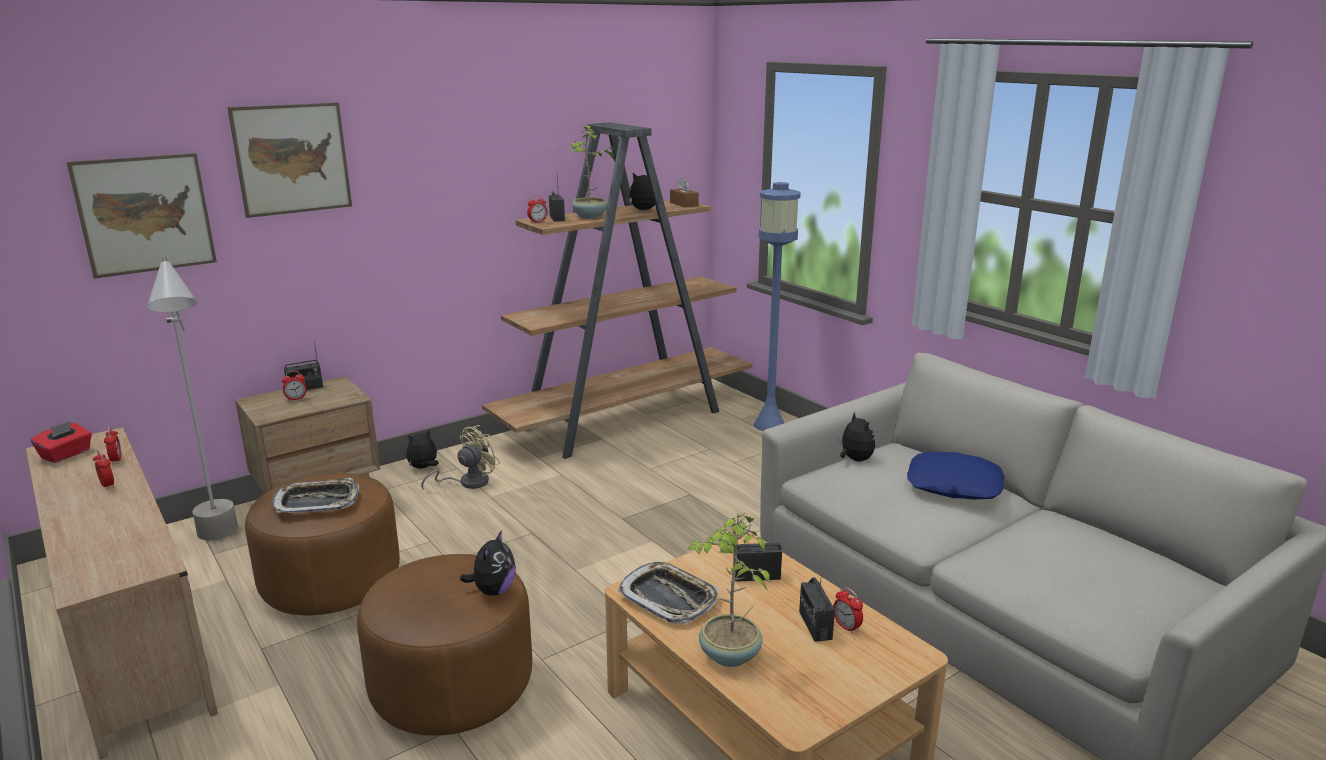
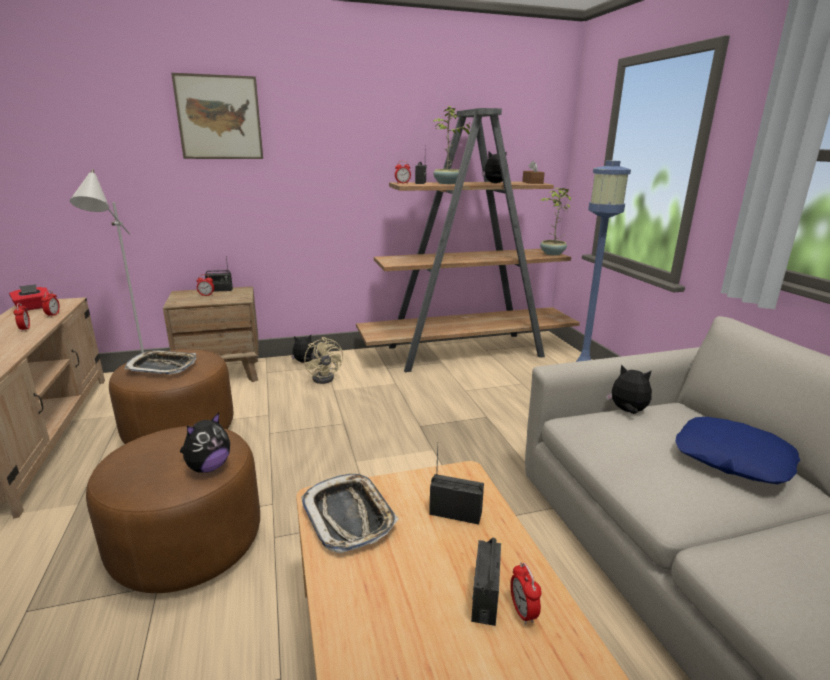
camera: 20 degrees right, 0 degrees up
picture [66,153,217,279] -> none
beige fan [421,425,500,489] -> beige fan turned 90 degrees clockwise [304,337,343,384]
potted plant [688,513,770,667] -> potted plant moved to [540,188,571,255]
plush toy [837,411,875,462] -> plush toy turned 60 degrees counterclockwise [606,364,652,414]

